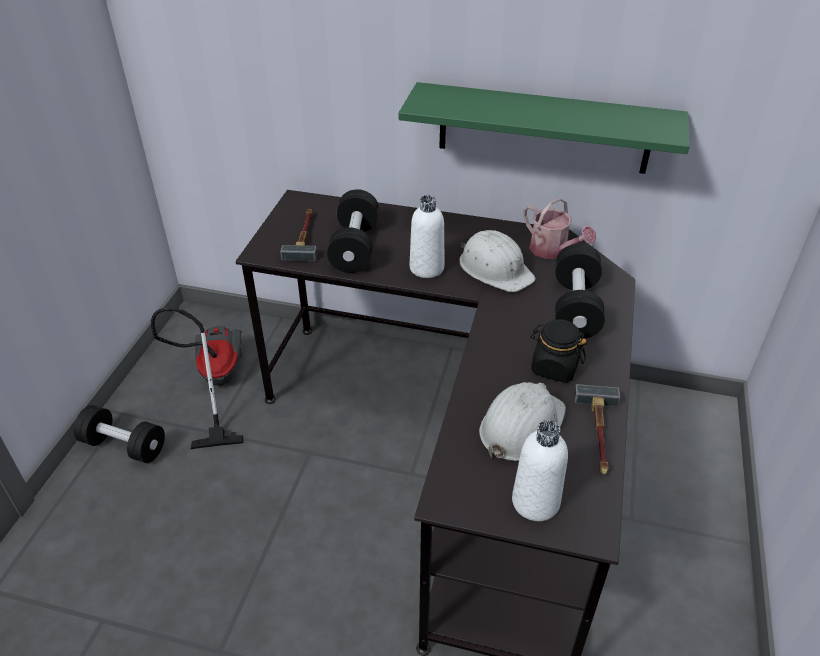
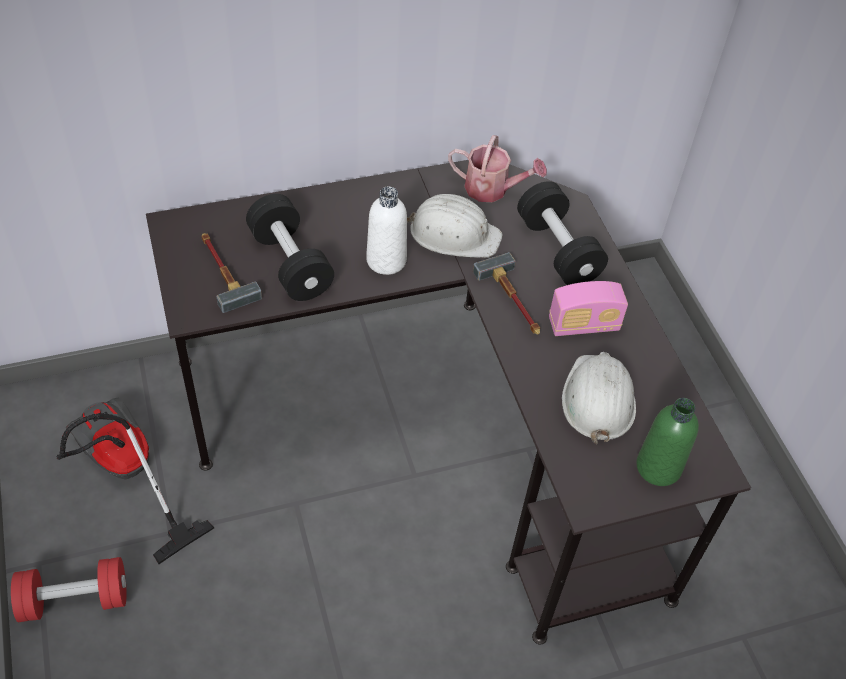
camera: 35 degrees left, 10 degrees up
black dumbbell [73,405,165,463] -> red dumbbell [11,557,127,622]
green shelf [398,82,689,174] -> none
white bottle [512,420,568,521] -> green bottle [636,398,699,486]
black jar [530,319,587,383] -> radio [549,281,628,336]
hammer [574,384,621,474] -> hammer moved to [473,252,540,335]

